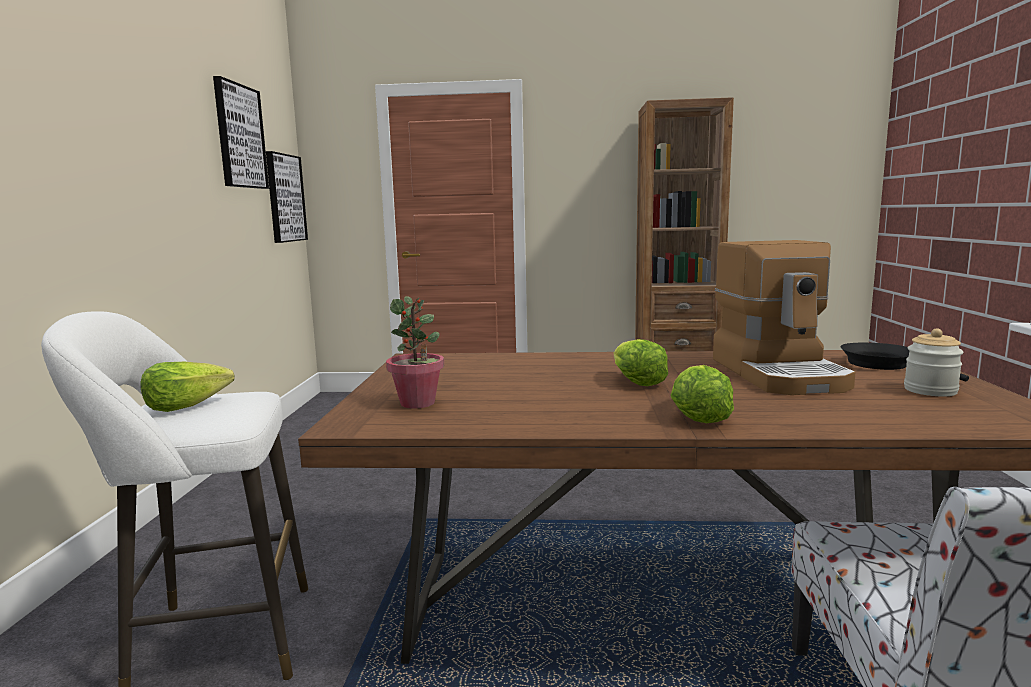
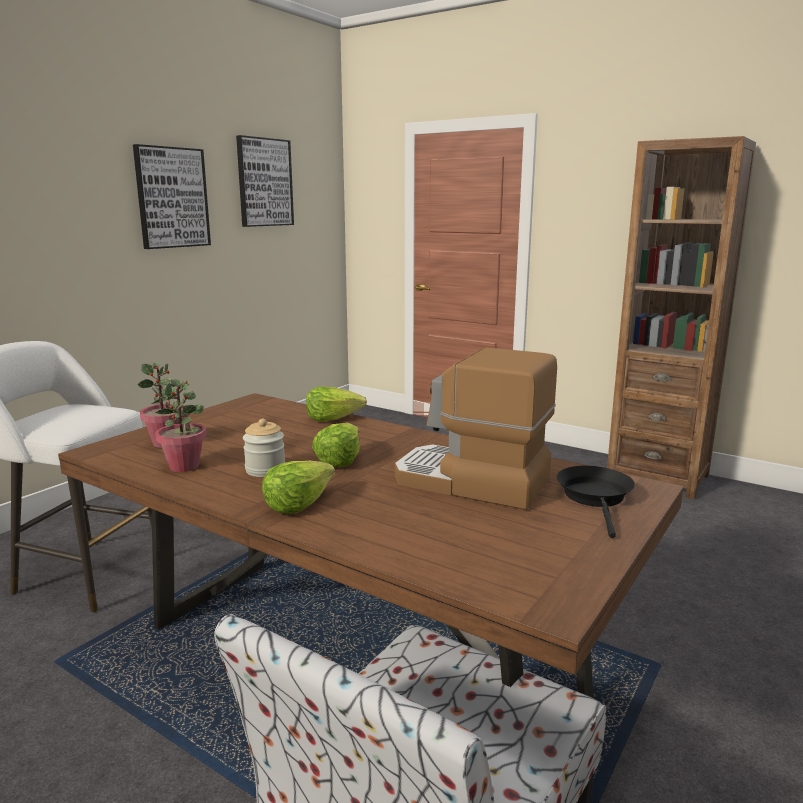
camera: 30 degrees right, 5 degrees up
lettuce [140,362,234,412] -> lettuce moved to [306,386,367,421]
picture [266,151,308,243] -> picture moved to [133,144,211,249]
coffee machine [713,240,856,395] -> coffee machine turned 90 degrees clockwise [395,347,557,510]
jar [904,329,964,396] -> jar moved to [243,419,285,477]
none -> potted plant [155,379,206,472]

